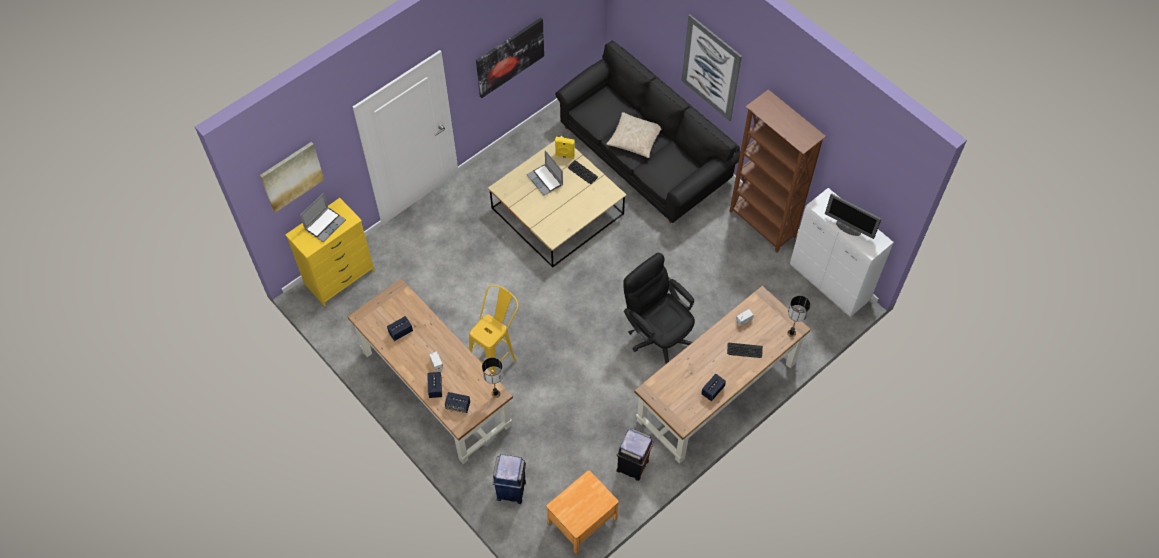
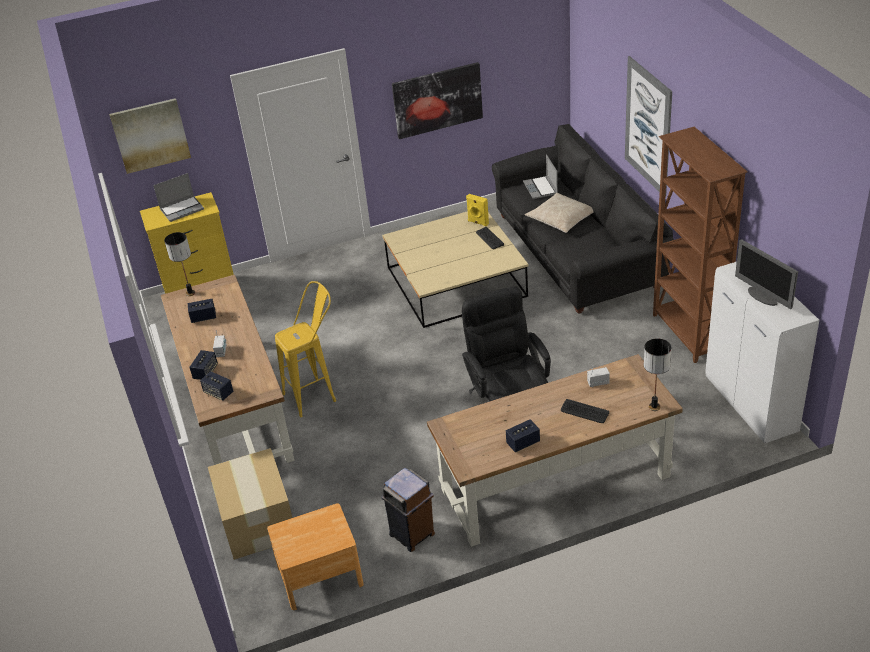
camera: 25 degrees right, 20 degrees down
table lamp [482,358,503,398] -> table lamp moved to [164,232,195,296]
blue trash can [493,454,526,504] -> cardboard box [208,448,292,560]
laptop [526,150,563,196] -> laptop moved to [523,154,558,199]

